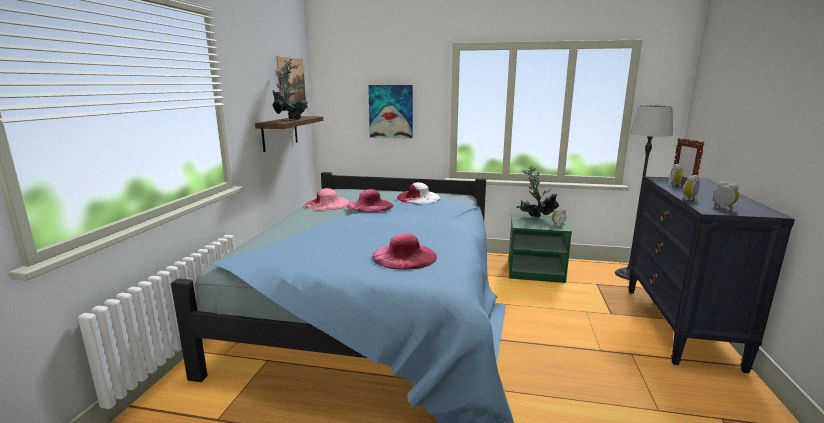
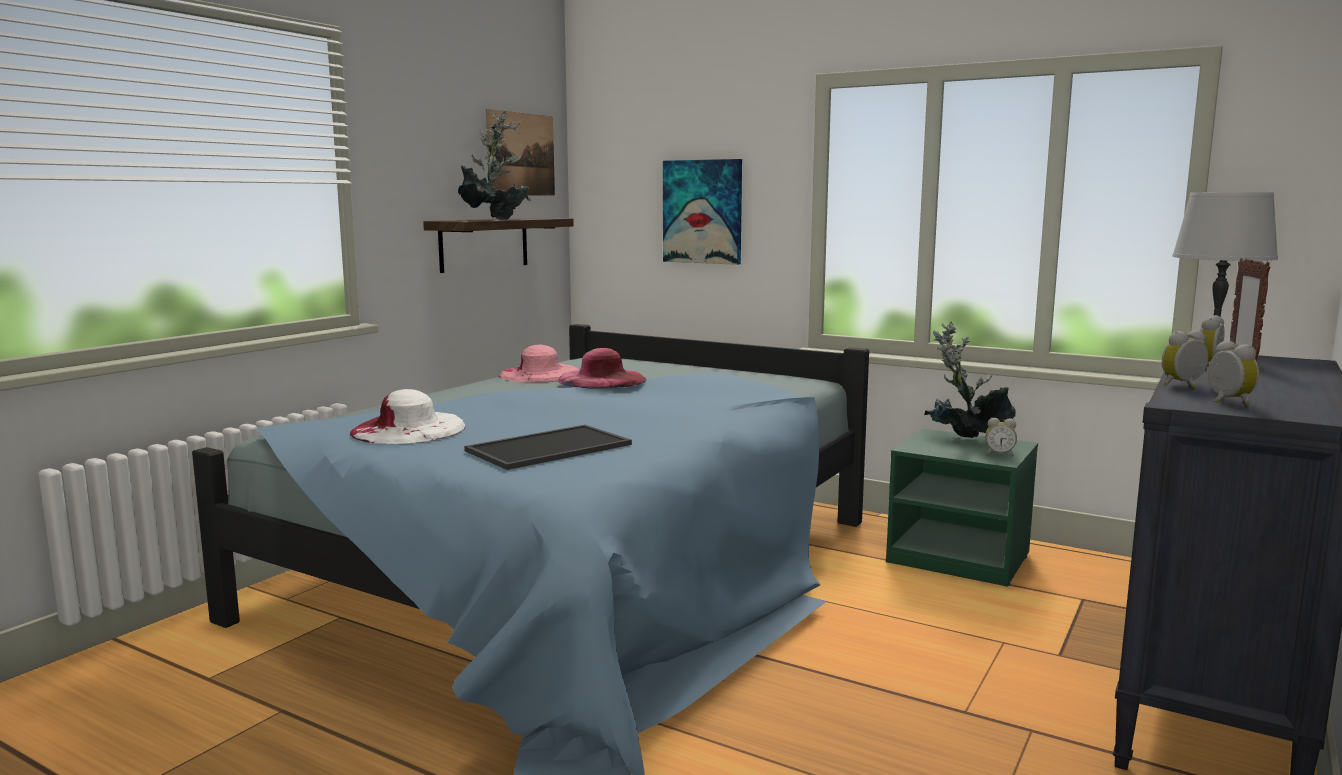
camera: 20 degrees right, 5 degrees down
pink hat [372,233,437,270] -> tray [464,425,632,470]
white hat [397,182,440,204] -> white hat moved to [350,389,466,444]

